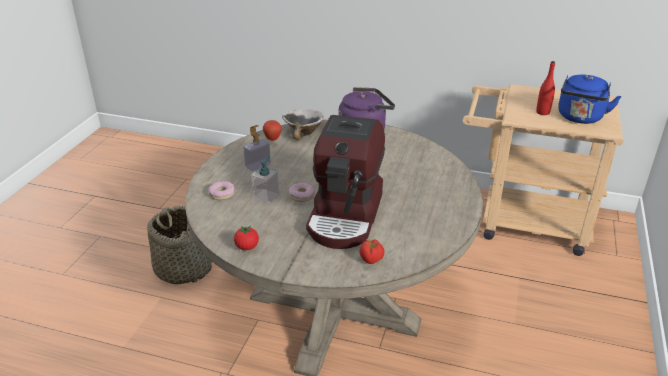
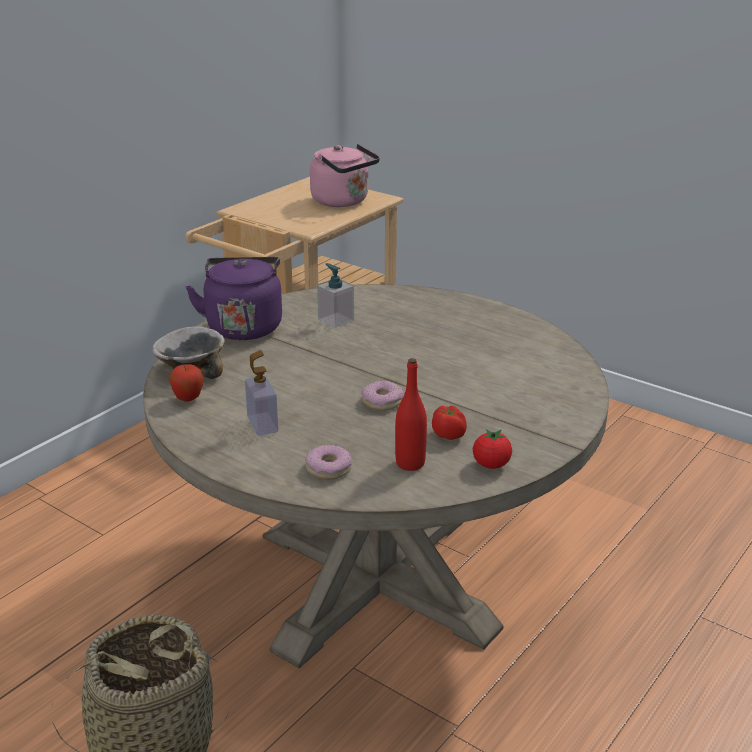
camera: 70 degrees left, 5 degrees down
soap dispenser [251,156,279,203] -> soap dispenser moved to [317,263,354,328]
coffee machine [306,115,385,249] -> none
tomato [360,239,384,264] -> tomato moved to [432,406,467,440]
red bottle [536,61,555,115] -> red bottle moved to [395,358,427,471]
blue kettle [558,75,622,124] -> pink kettle [310,144,380,207]

